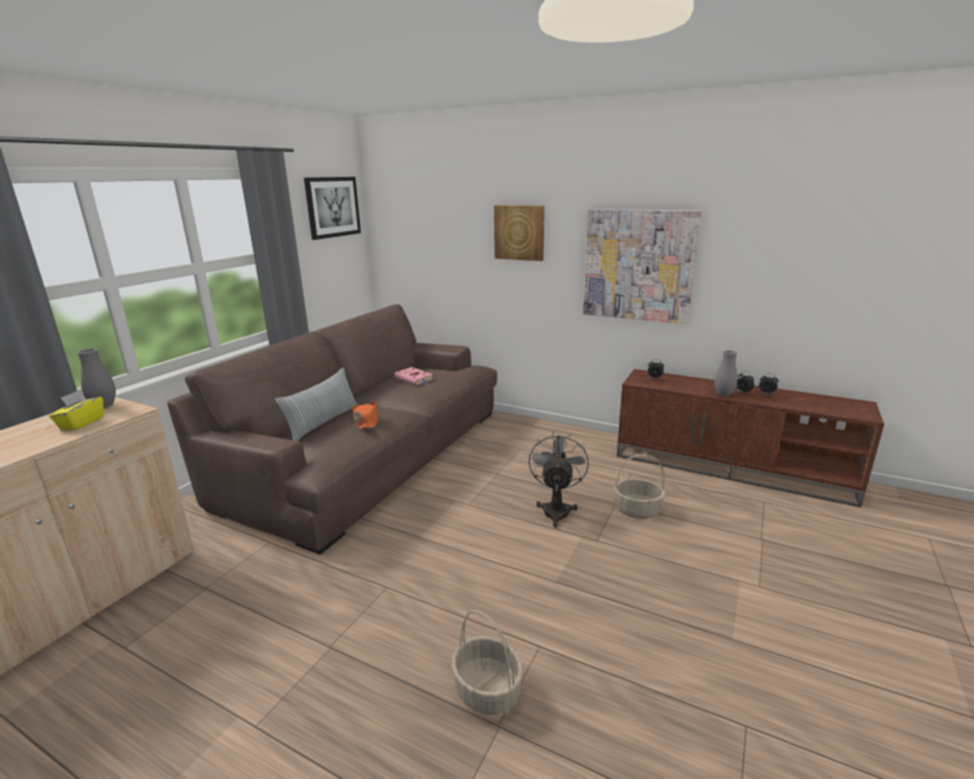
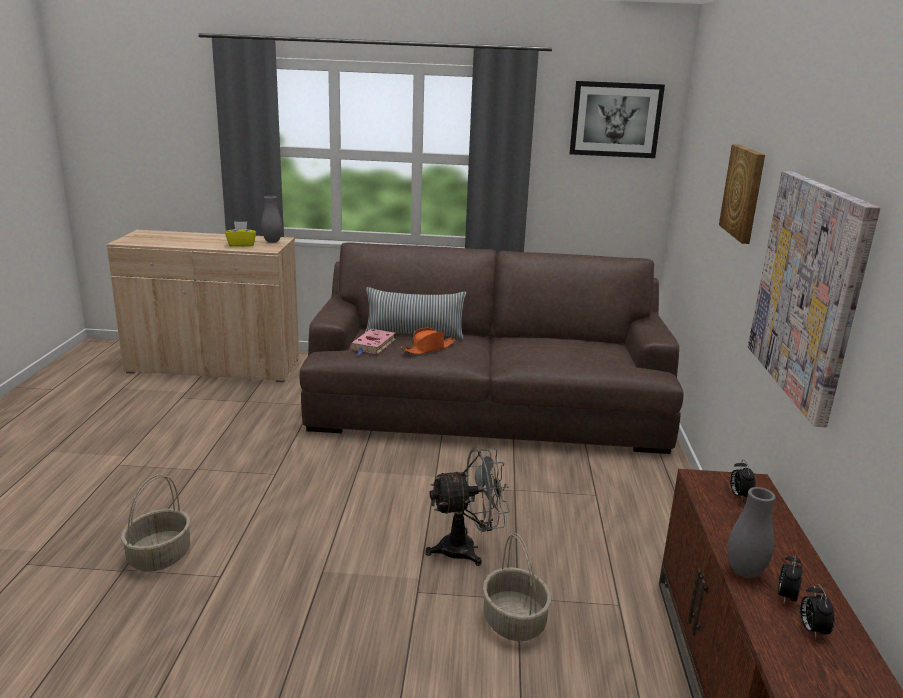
camera: 65 degrees right, 0 degrees up
pink book [394,367,433,385] -> pink book moved to [350,329,396,355]

